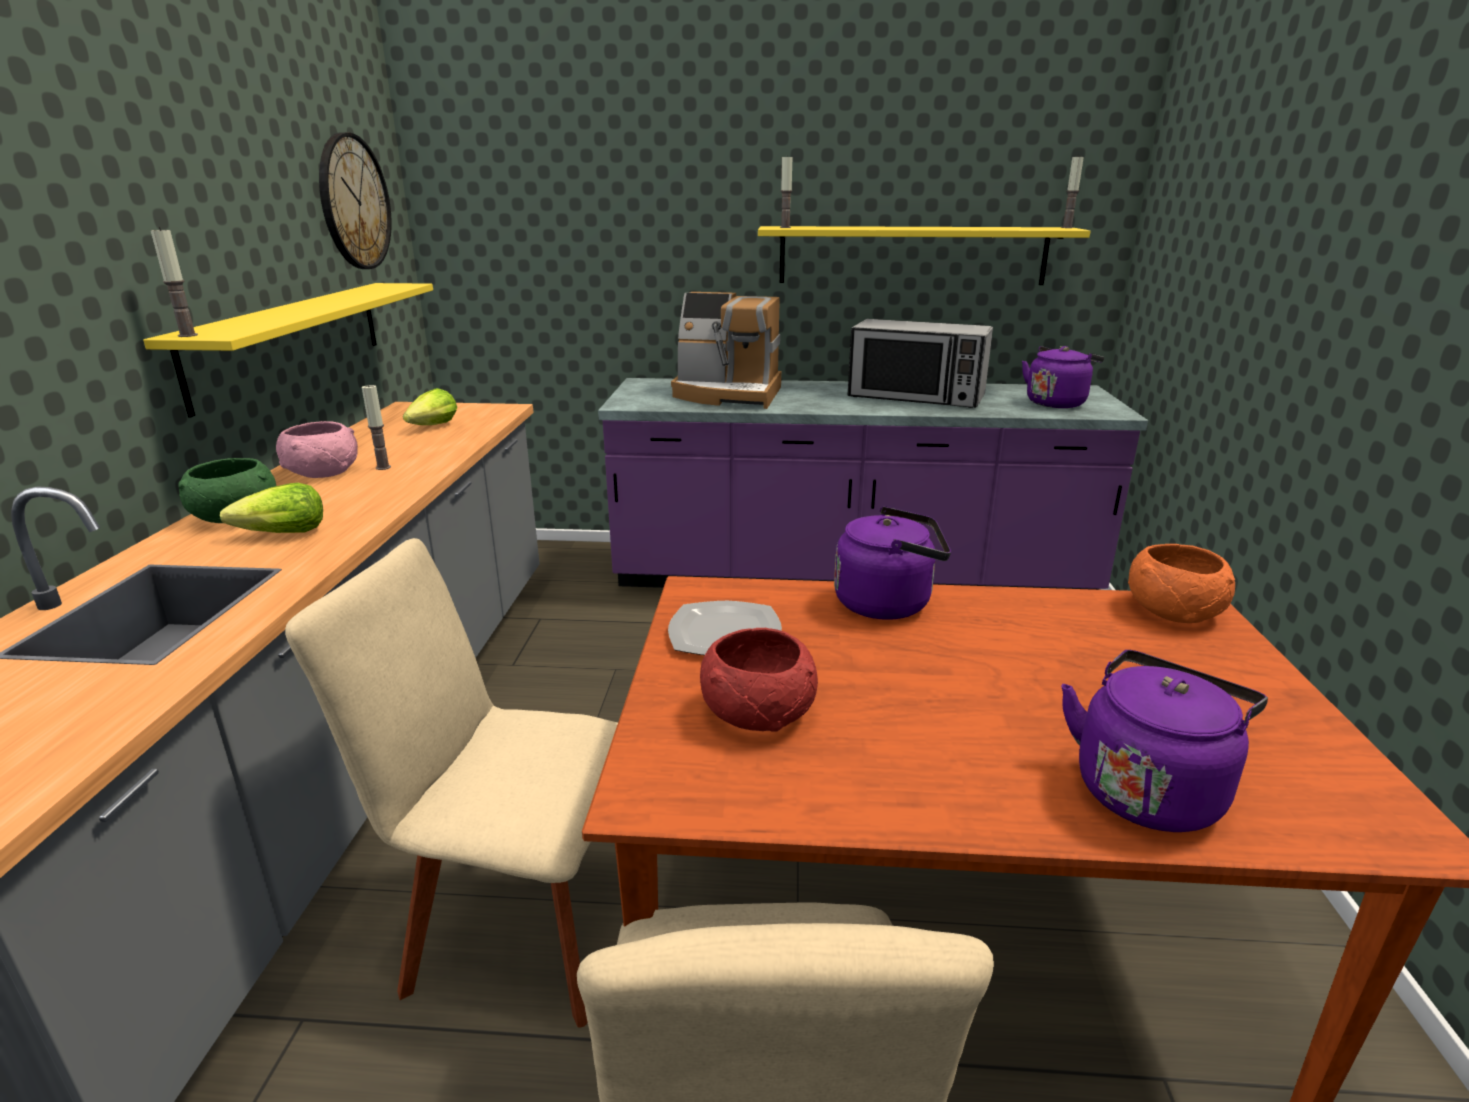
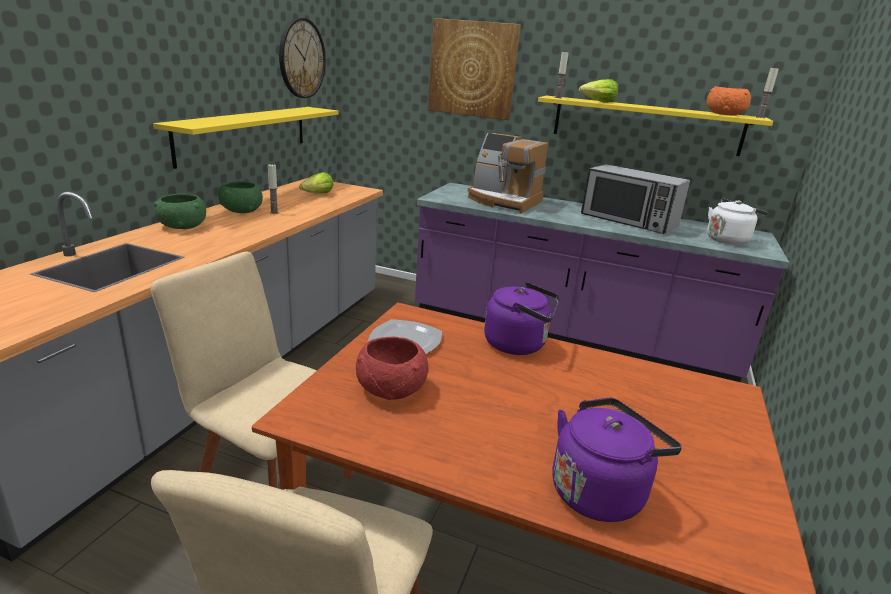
camera: 15 degrees right, 0 degrees up
candle [151,227,198,337] -> none
lettuce [220,483,323,533] -> lettuce moved to [579,79,618,103]
pink bowl [276,421,358,478] -> green bowl [218,181,263,213]
purple kettle [1022,346,1104,408] -> white kettle [707,199,768,245]
orange bowl [1128,544,1235,623] -> orange bowl moved to [706,86,751,116]
none -> picture [428,18,521,120]

